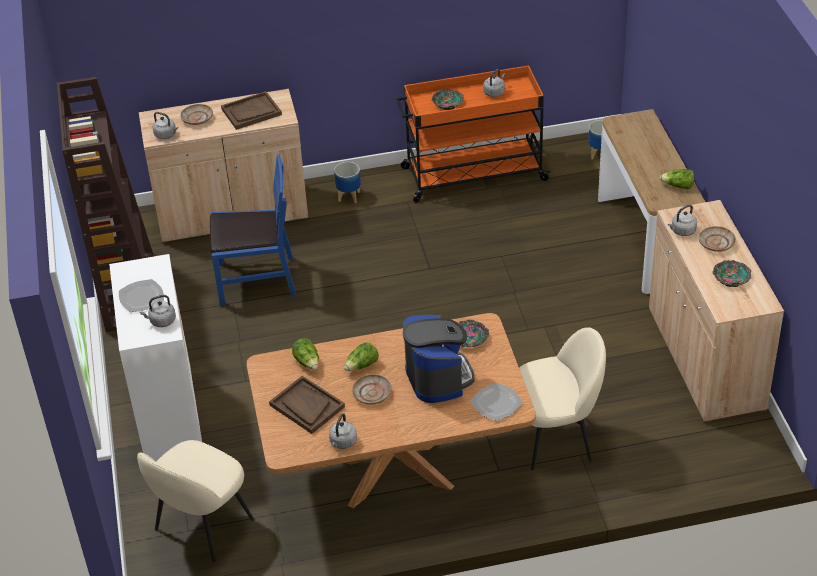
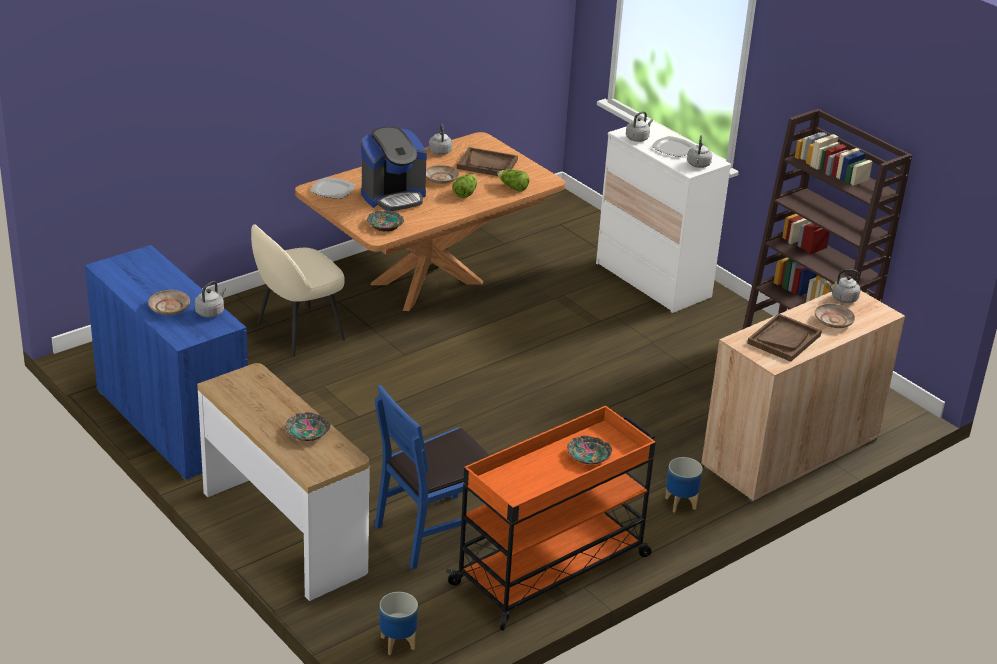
camera: 150 degrees right, 10 degrees down
beige chair [137,440,254,562] -> none
blue chair [210,154,296,306] -> blue chair moved to [375,385,490,570]
coffee machine [403,315,475,403] -> coffee machine turned 75 degrees counterclockwise [361,126,427,211]
grey kettle [483,69,505,97] -> grey kettle moved to [687,135,712,168]
beige cabinet [649,200,784,422] -> blue cabinet [85,245,248,482]
lettuce [660,169,694,189] -> none
bowl [712,260,751,287] -> bowl moved to [284,412,331,441]

